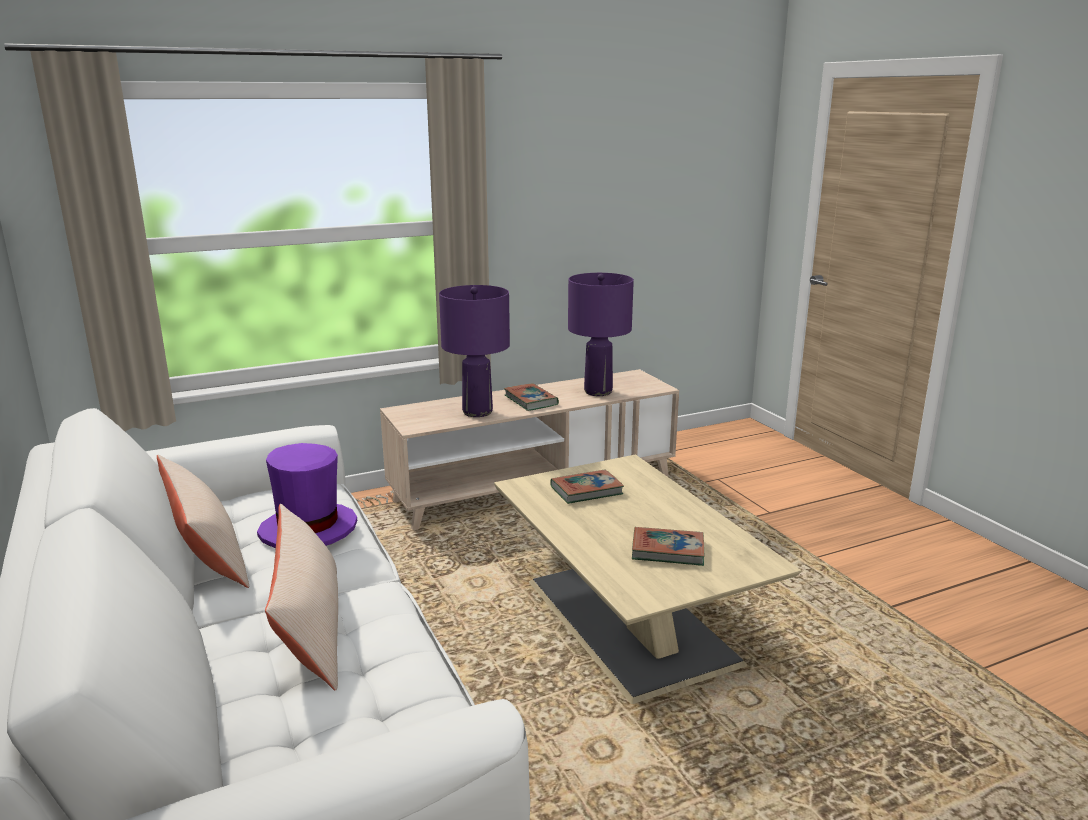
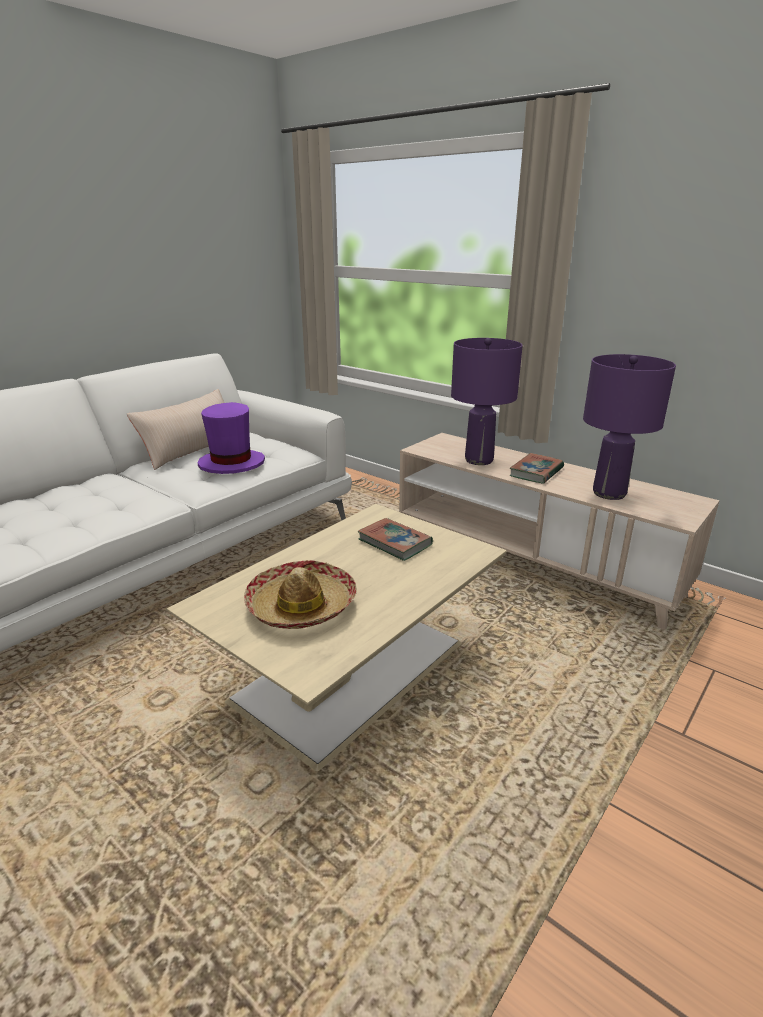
camera: 65 degrees right, 5 degrees up
beige pillow [265,504,338,690] -> none
book [632,527,705,566] -> hat [244,560,357,629]

